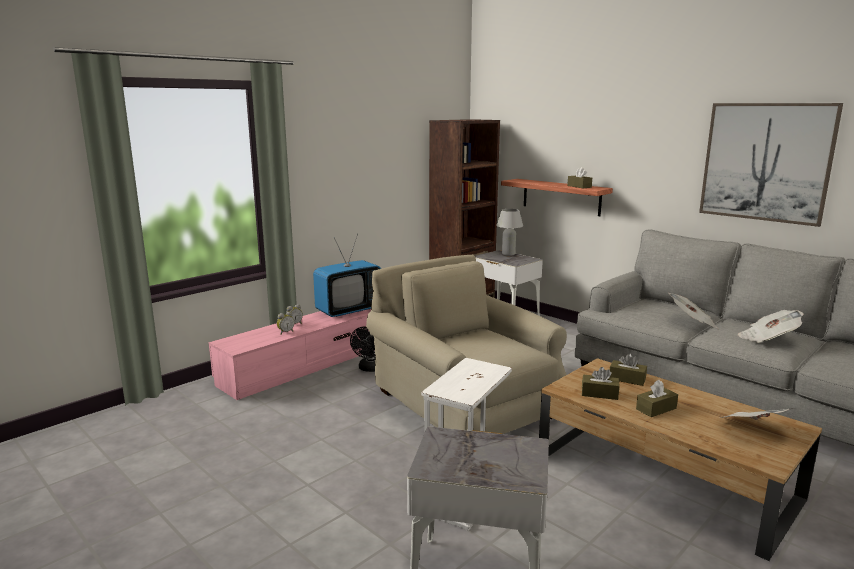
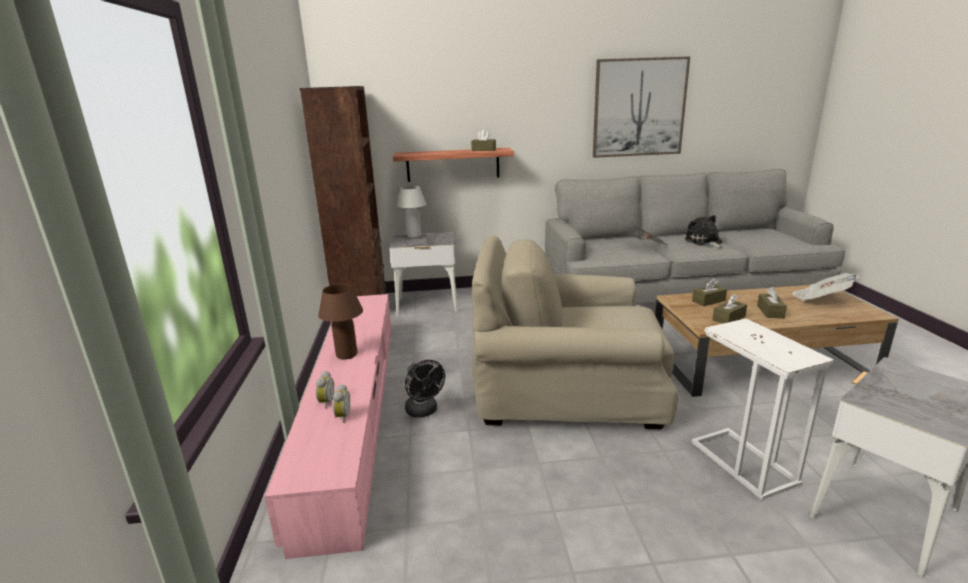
camera: 50 degrees left, 5 degrees up
television [313,234,381,317] -> brown table lamp [318,284,363,360]
newspaper [738,310,804,343] -> plush toy [685,215,723,248]

